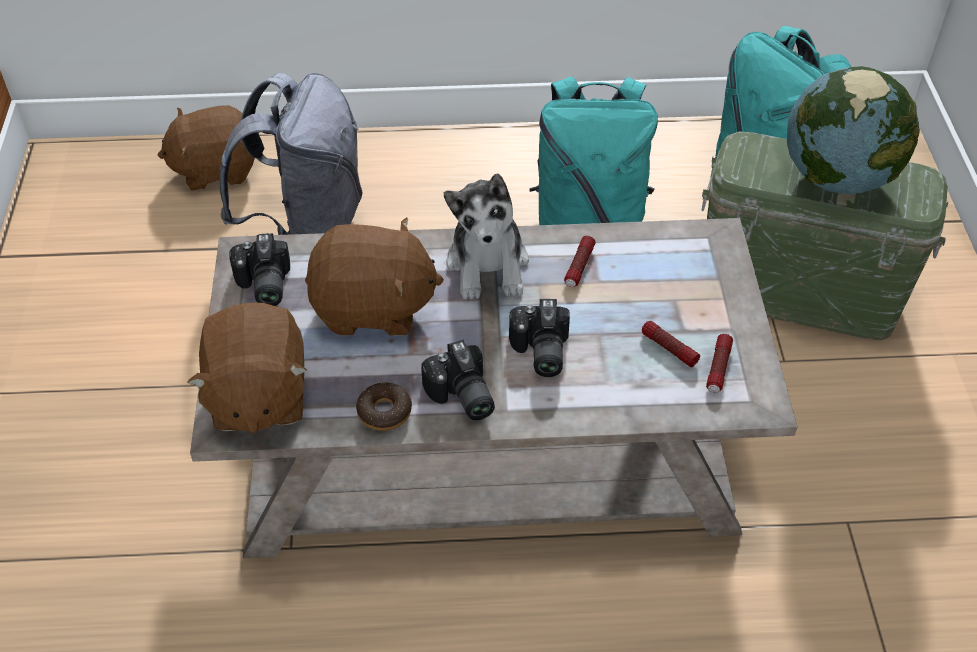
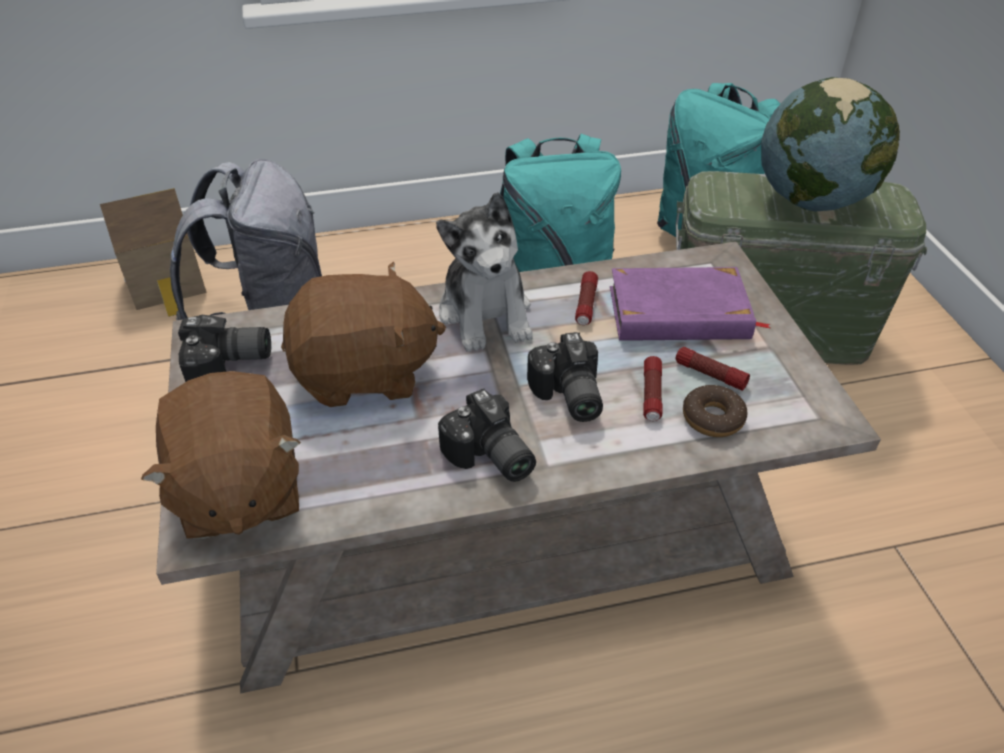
camera: 10 degrees left, 5 degrees down
brown plush toy [157,105,254,191] -> toy house [100,188,207,317]
camera [230,233,290,306] -> camera turned 75 degrees counterclockwise [178,315,271,382]
donut [356,383,412,431] -> donut moved to [683,385,747,437]
flashlight [706,334,733,392] -> flashlight moved to [643,356,662,421]
none -> purple book [610,267,770,341]

